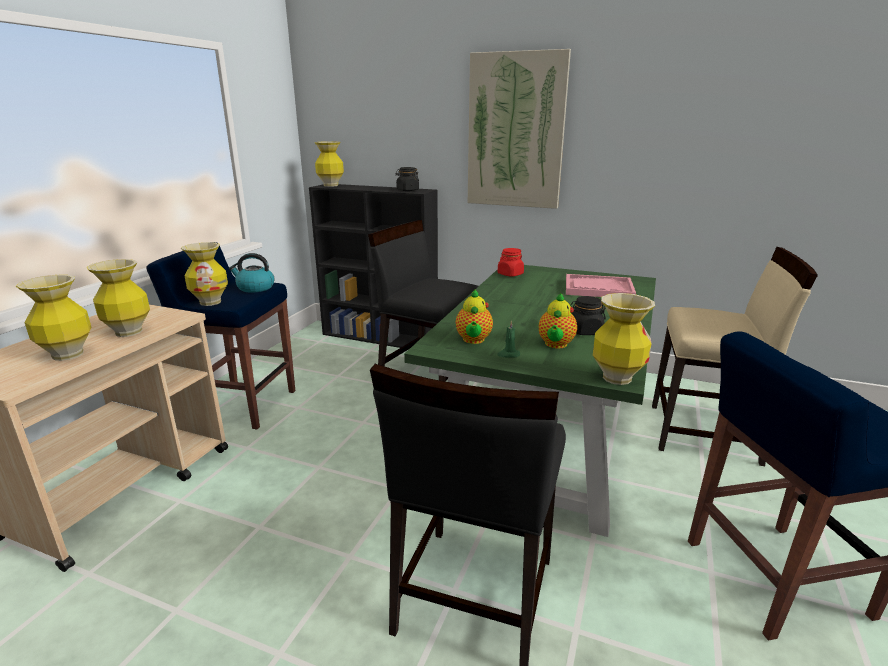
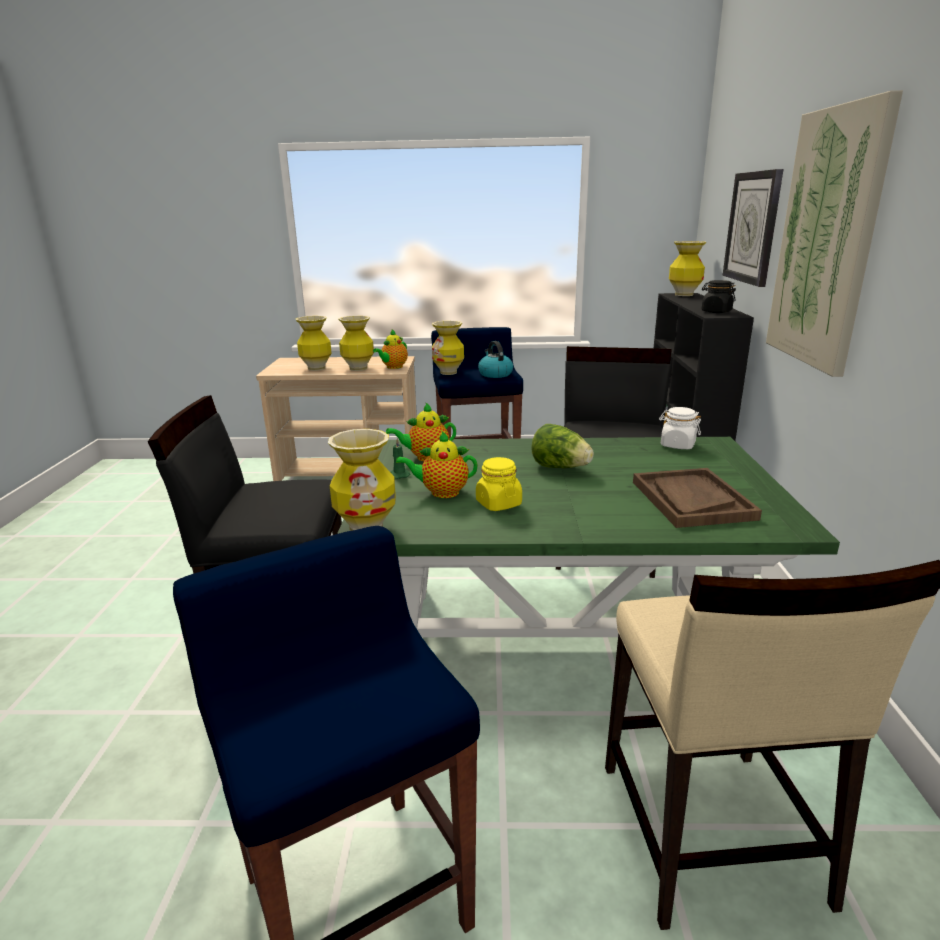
camera: 70 degrees right, 0 degrees up
red jar [498,248,524,276] -> white jar [659,407,701,449]
pink tray [566,274,636,297] -> brown tray [633,468,762,528]
black jar [571,296,606,335] -> yellow jar [476,457,522,511]
none -> teapot [373,329,408,369]
none -> lettuce [531,424,594,468]
none -> wall clock [722,169,784,287]

